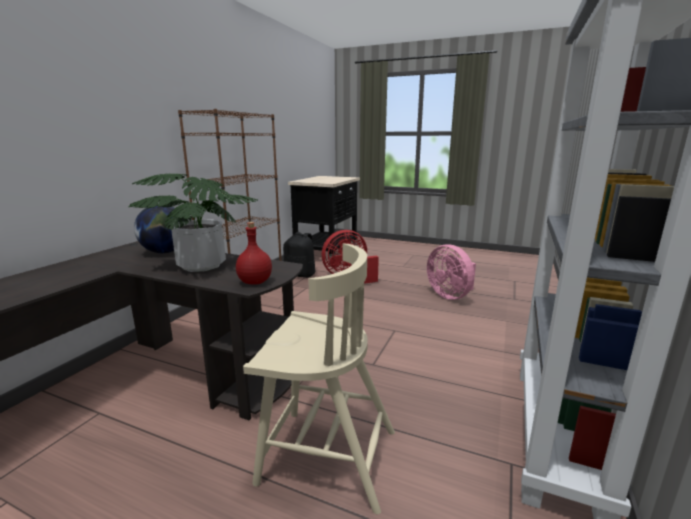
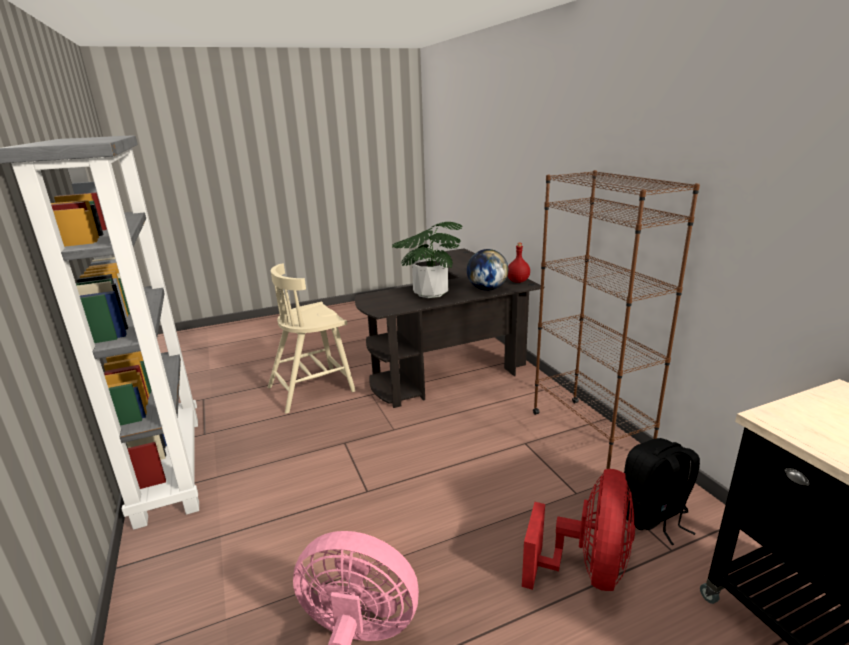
camera: 135 degrees right, 5 degrees up
red bottle [236,222,272,285] -> red bottle moved to [508,243,530,283]

